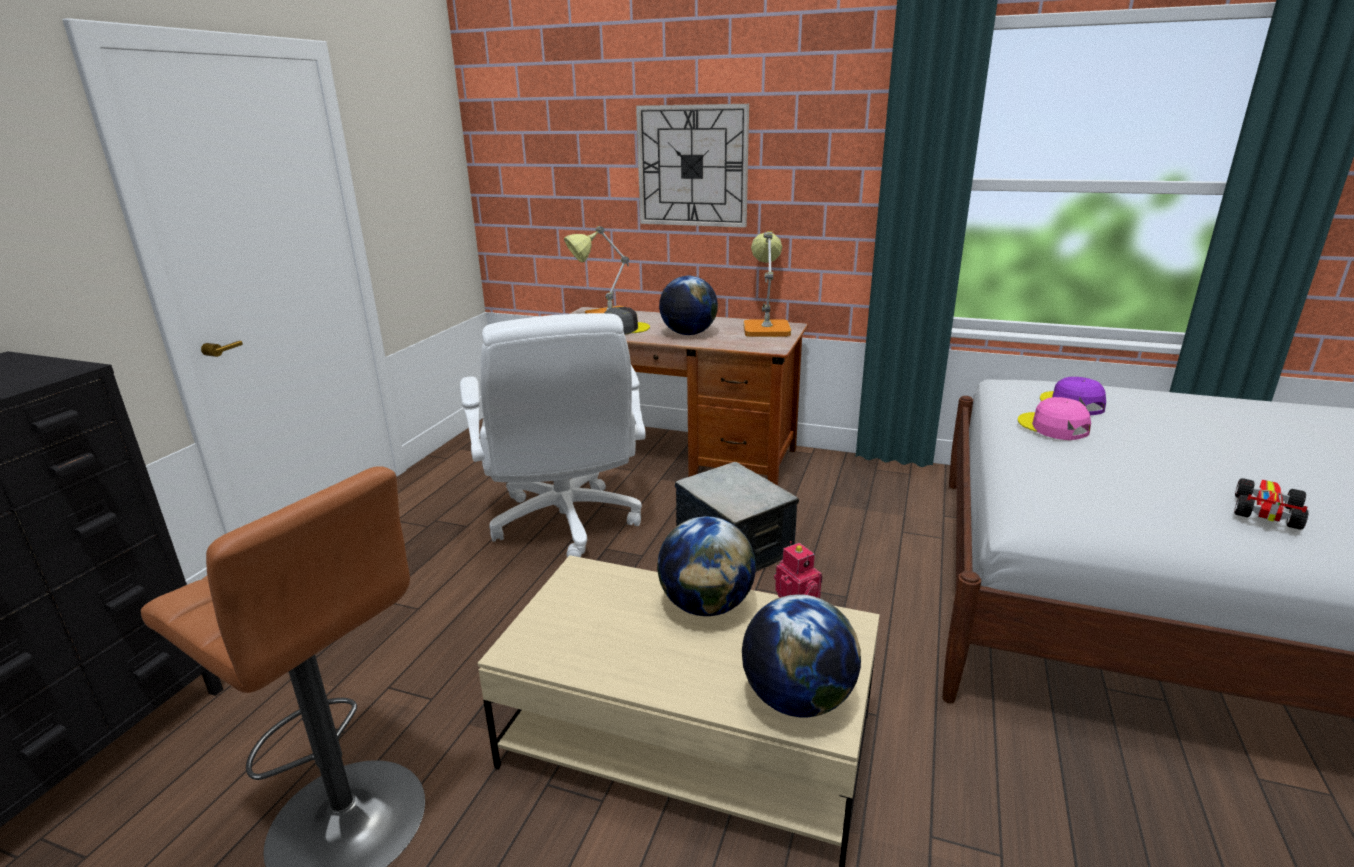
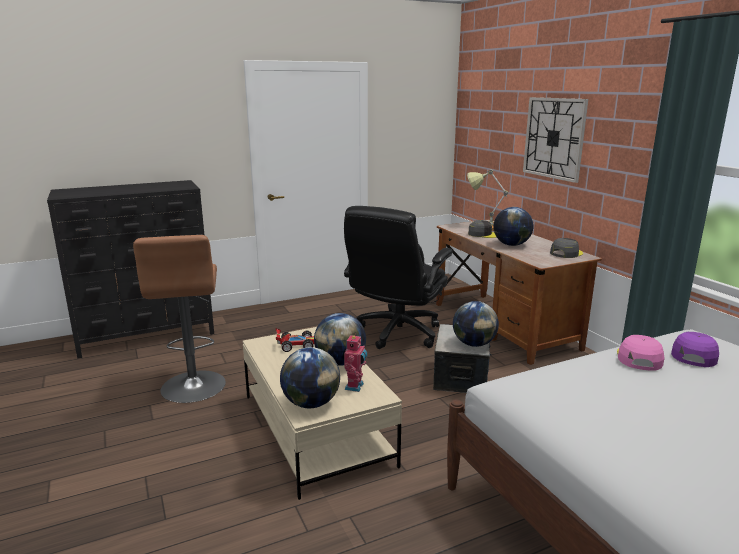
camera: 45 degrees right, 5 degrees down
white office chair [460,313,646,558] -> black office chair [344,206,453,349]
table lamp [744,231,791,337] -> grey cap [550,238,583,258]
toy car [1234,478,1309,530] -> toy car moved to [276,328,314,352]
none -> globe [453,301,499,347]

